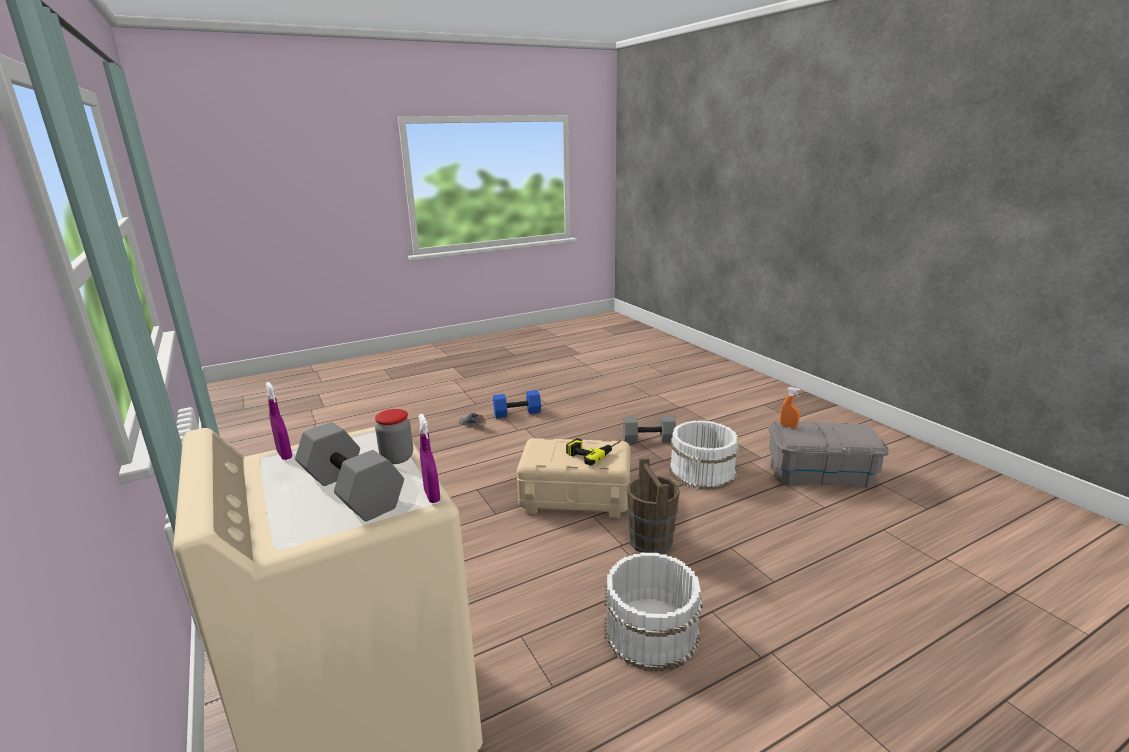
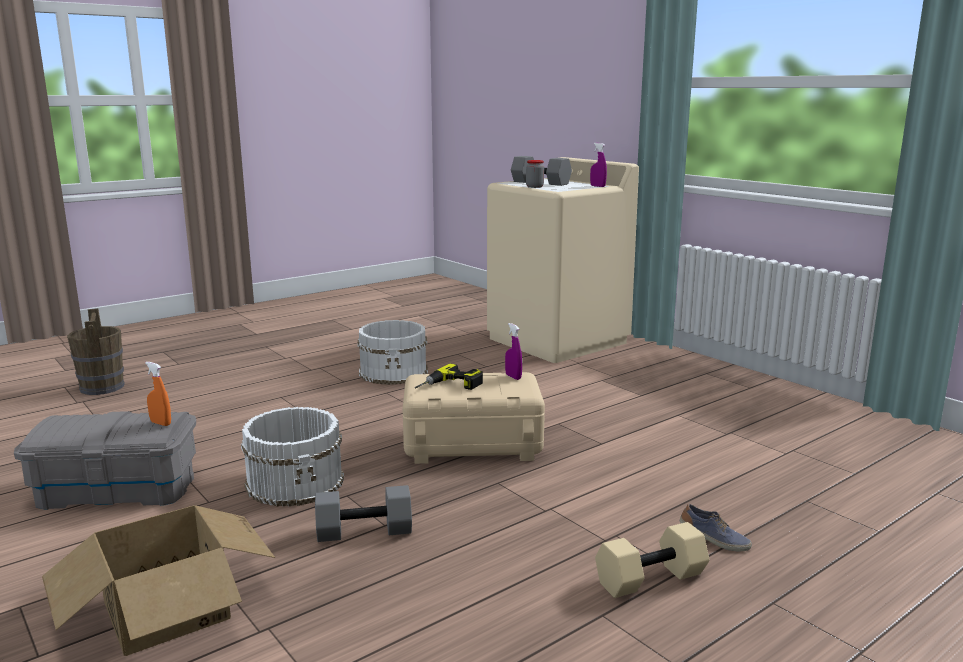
camera: 170 degrees right, 5 degrees down
purple spray bottle [418,414,440,503] -> purple spray bottle moved to [505,323,522,380]
blue dumbbell [493,390,541,418] -> beige dumbbell [595,522,709,598]
brown bucket [627,458,680,554] -> brown bucket moved to [67,308,125,395]
none -> cardboard box [42,505,275,656]

